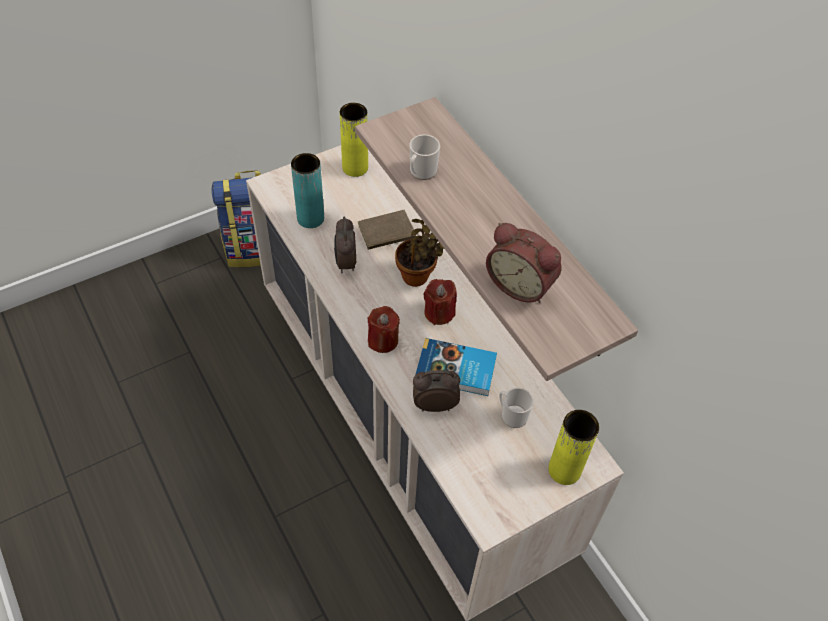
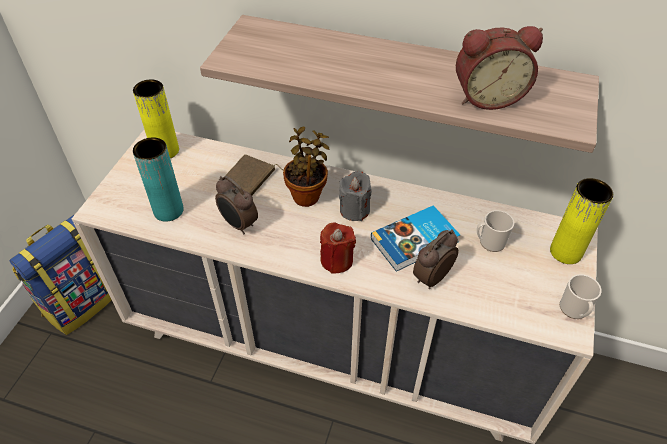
camera: 40 degrees left, 5 degrees down
mug [409,135,440,180] -> mug moved to [560,274,602,319]
red candle [423,279,457,325] -> grey candle [339,171,372,221]

